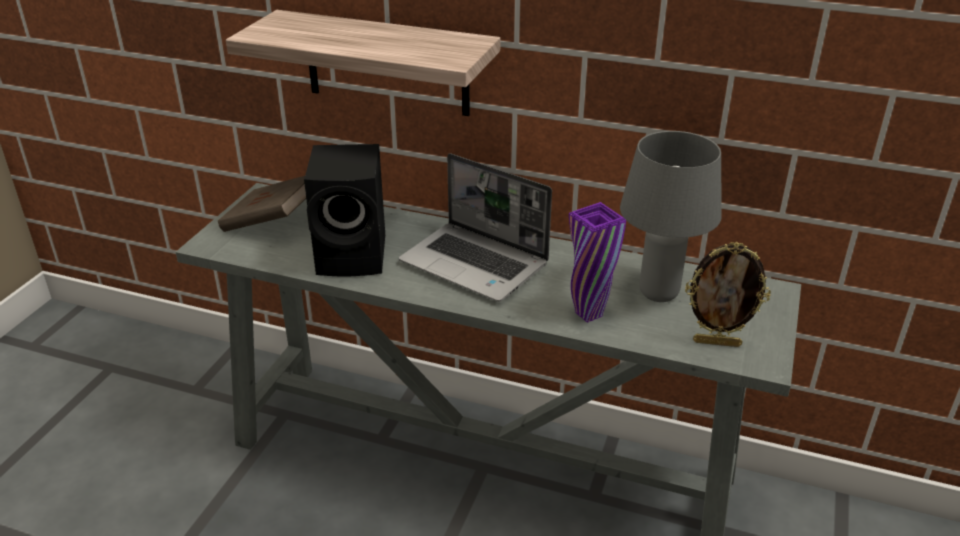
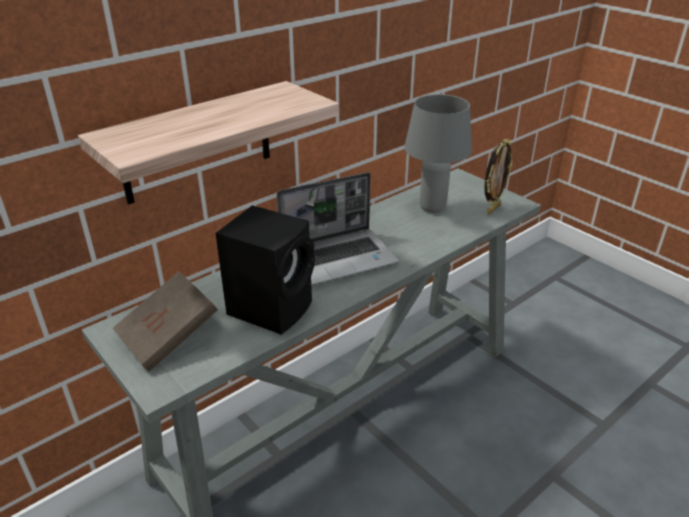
camera: 60 degrees left, 0 degrees up
purple vase [569,202,626,323] -> none

